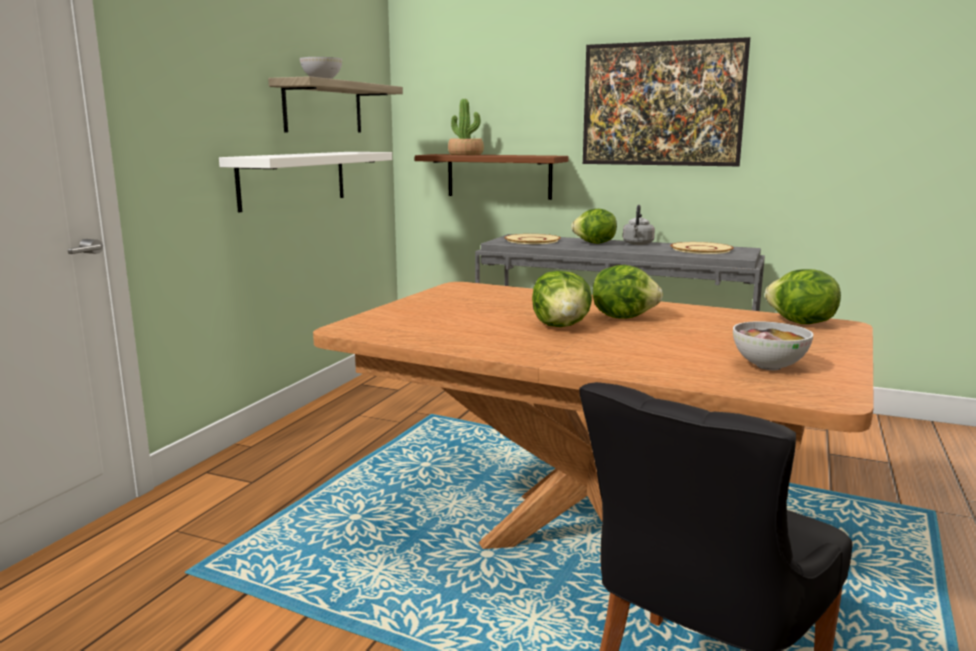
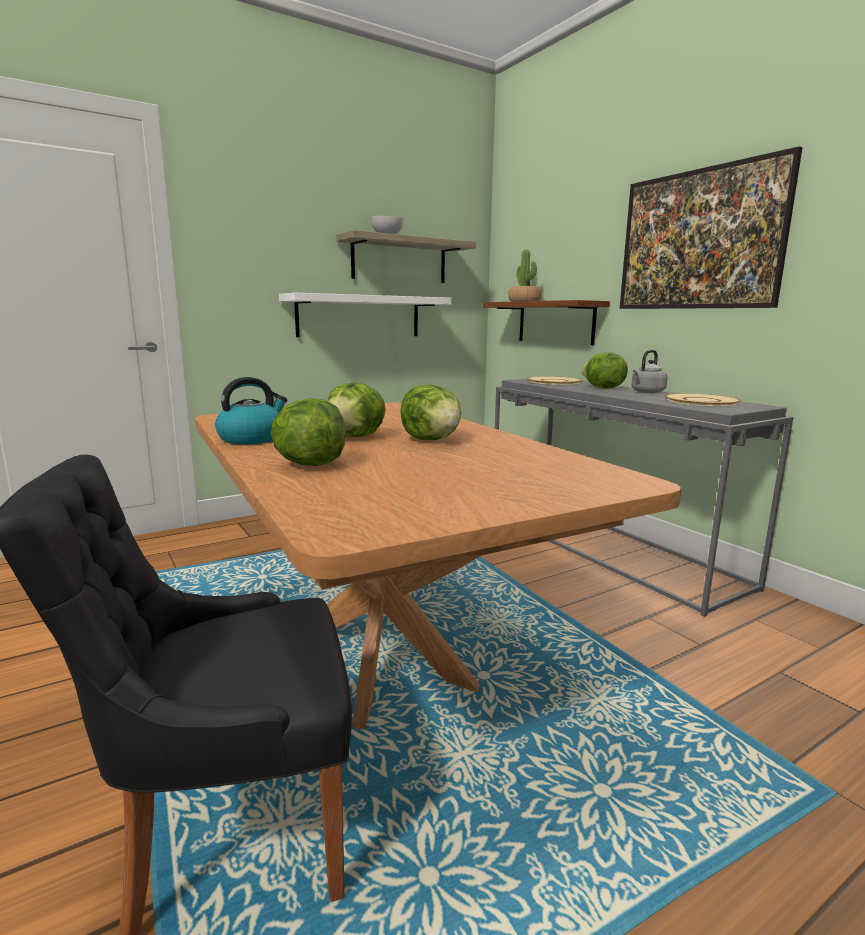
camera: 35 degrees right, 0 degrees up
bowl [733,321,814,370] -> none
lettuce [765,269,841,324] -> lettuce moved to [271,398,346,466]
none -> kettle [215,377,287,445]

